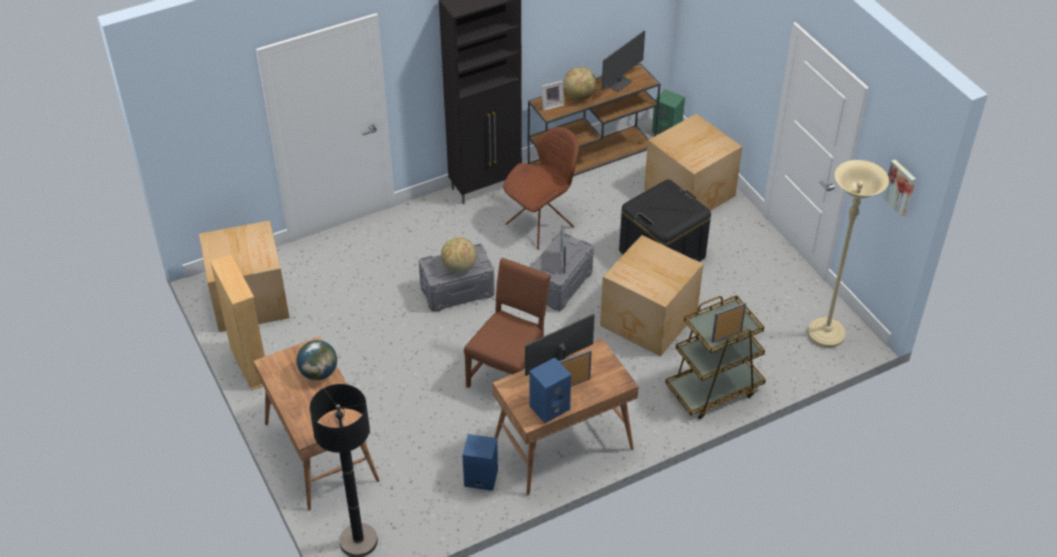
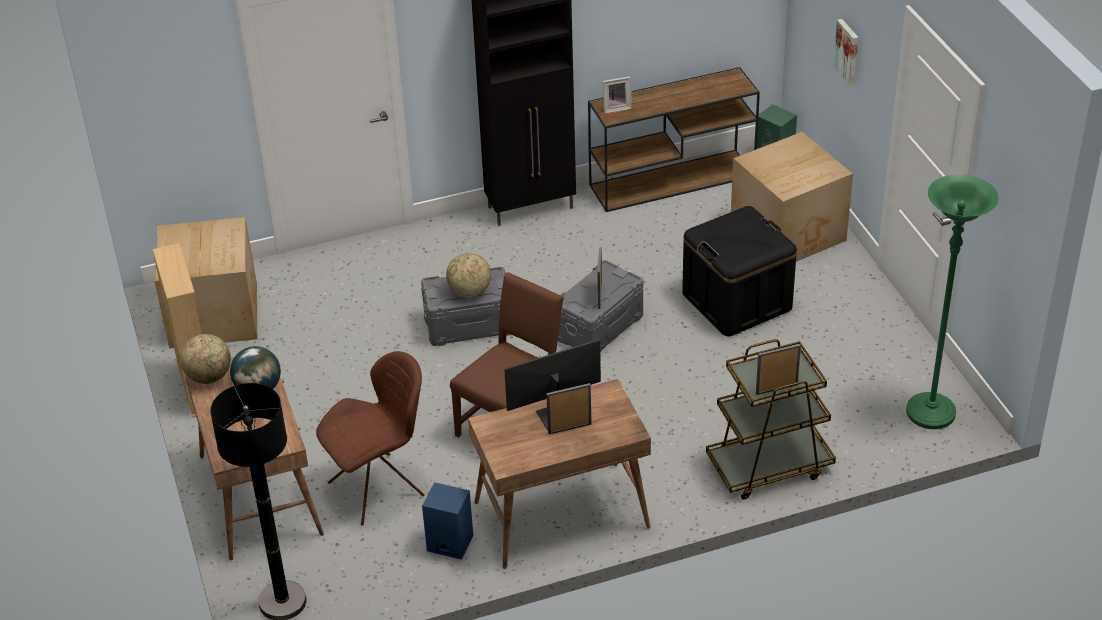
camera: 10 degrees right, 5 degrees down
brown chair [503,127,579,250] -> brown chair moved to [316,351,425,526]
blue speaker [529,357,571,423] -> none
globe [563,67,597,100] -> globe moved to [180,334,231,384]
cardboard box [600,235,703,357] -> none
monitor [602,31,645,92] -> none
beige floor lamp [808,160,889,348] -> green floor lamp [906,174,998,429]
picture [882,160,916,217] -> picture moved to [833,19,858,85]

